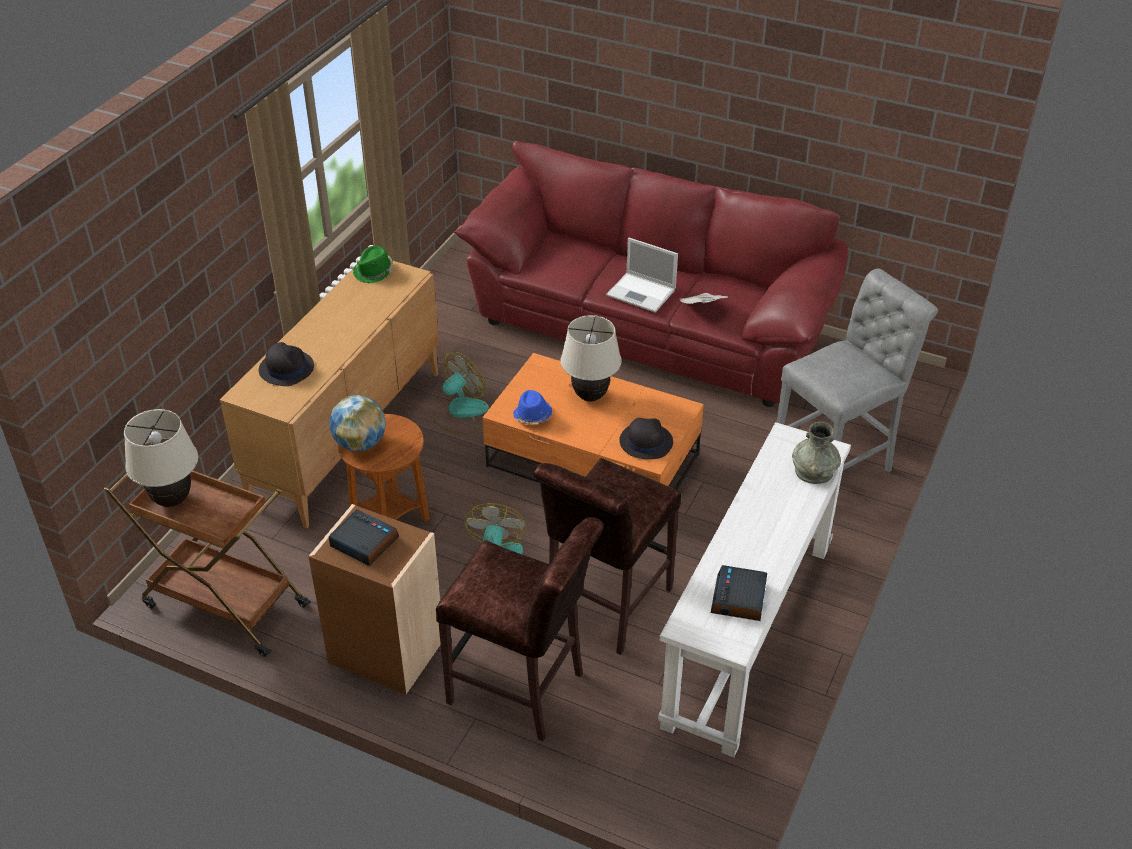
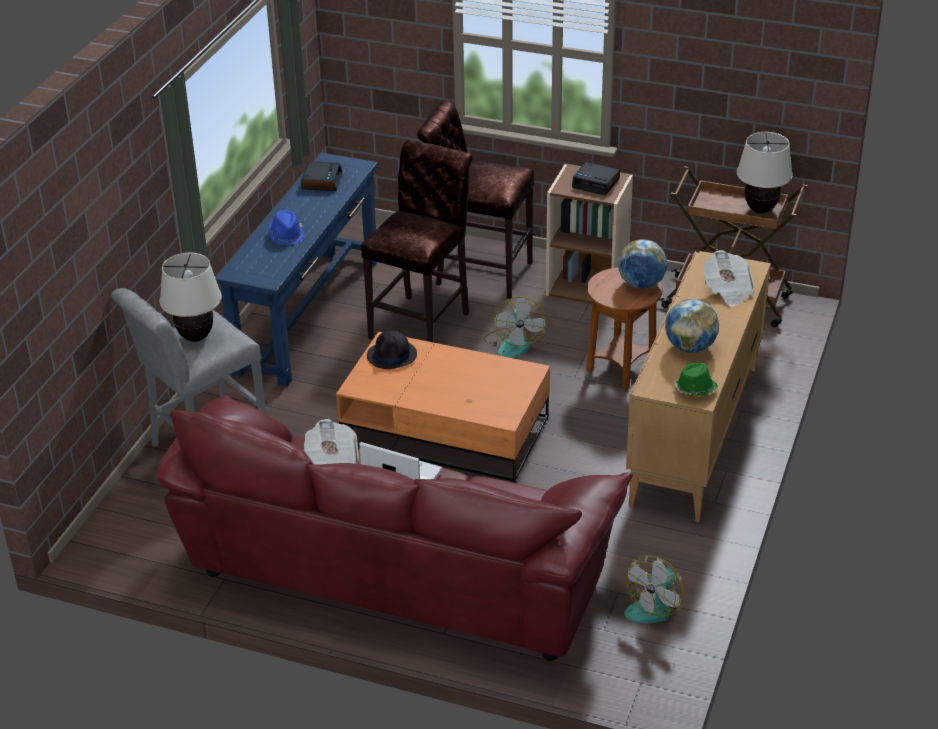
camera: 175 degrees right, 5 degrees down
black hat [259,342,314,386] -> newspaper [704,250,755,307]
fan [434,352,489,434] -> fan moved to [624,556,683,623]
blue hat [513,390,552,424] -> blue hat moved to [268,210,305,245]
beige table lamp [560,315,621,401] -> beige table lamp moved to [160,253,222,342]
white console table [658,422,851,757] -> blue console table [215,153,378,386]
grey vase [792,422,841,484] -> none
none -> globe [665,299,719,353]

